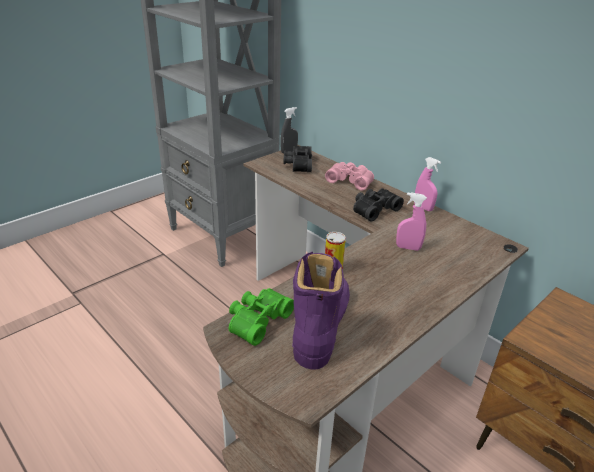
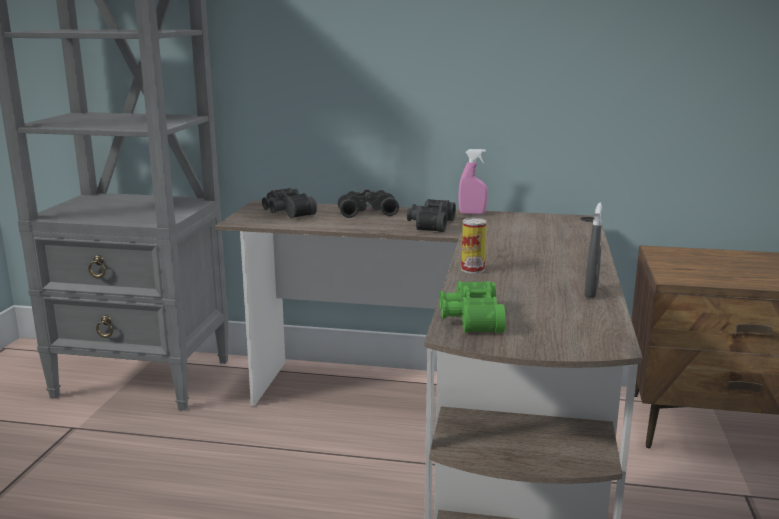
camera: 35 degrees left, 15 degrees down
grey spray bottle [280,107,298,154] -> grey spray bottle moved to [584,203,602,298]
purple boot [292,252,350,370] -> none
pink binoculars [325,162,374,191] -> black binoculars [338,189,399,218]
pink spray bottle [396,192,427,251] -> none

